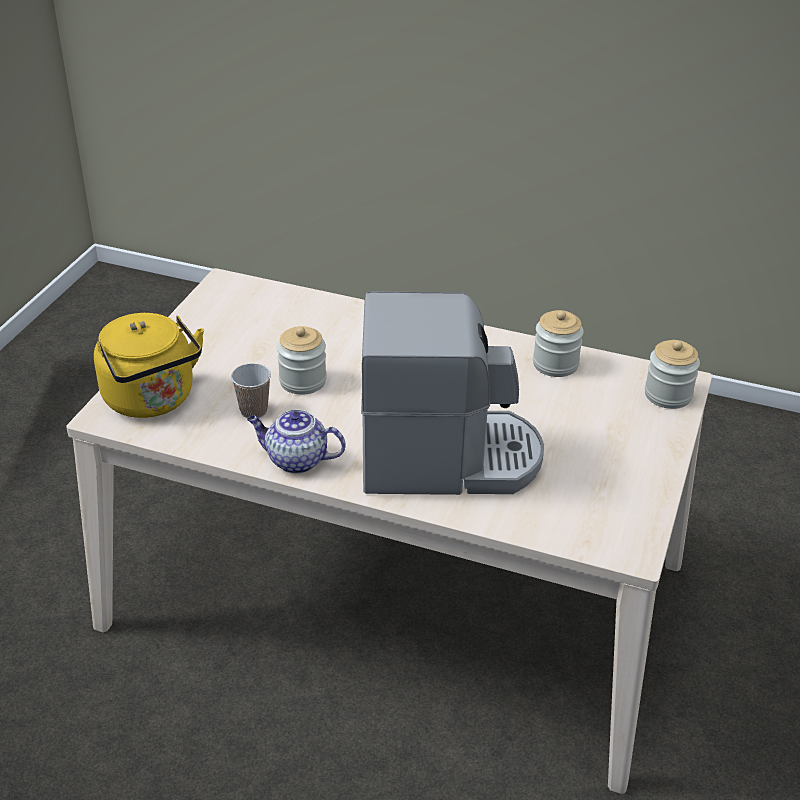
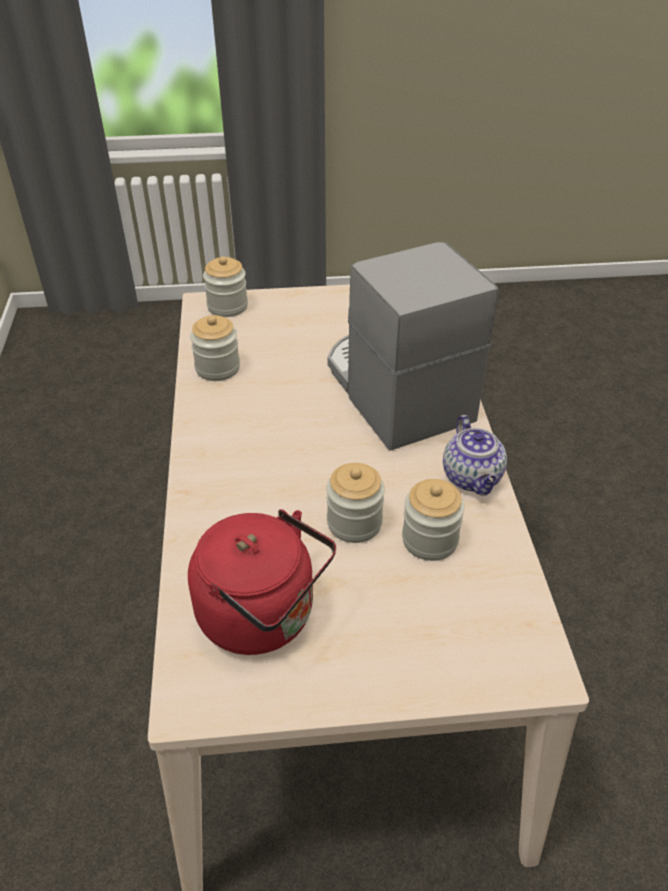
camera: 115 degrees left, 5 degrees up
yellow kettle [94,313,204,418] -> none
cup [231,363,271,418] -> jar [402,479,464,561]
none -> red kettle [188,509,336,655]

